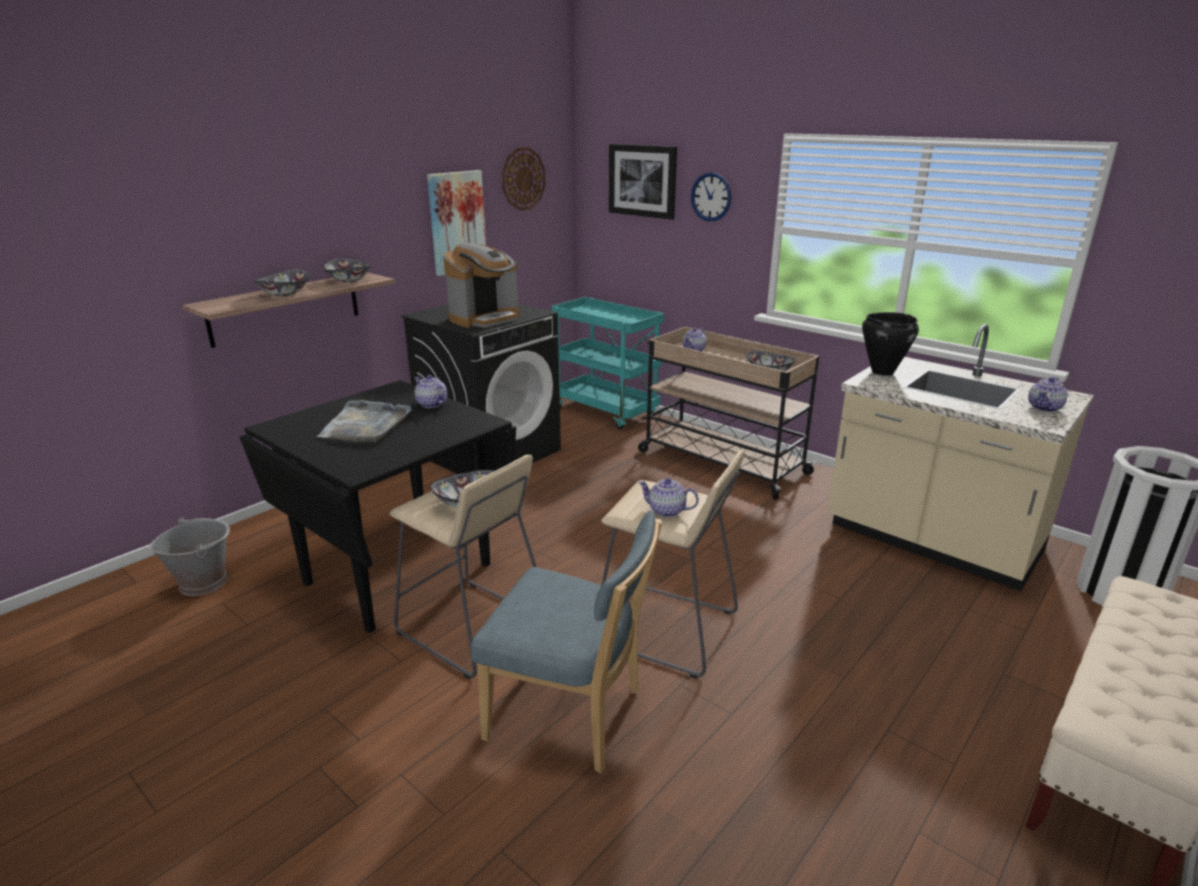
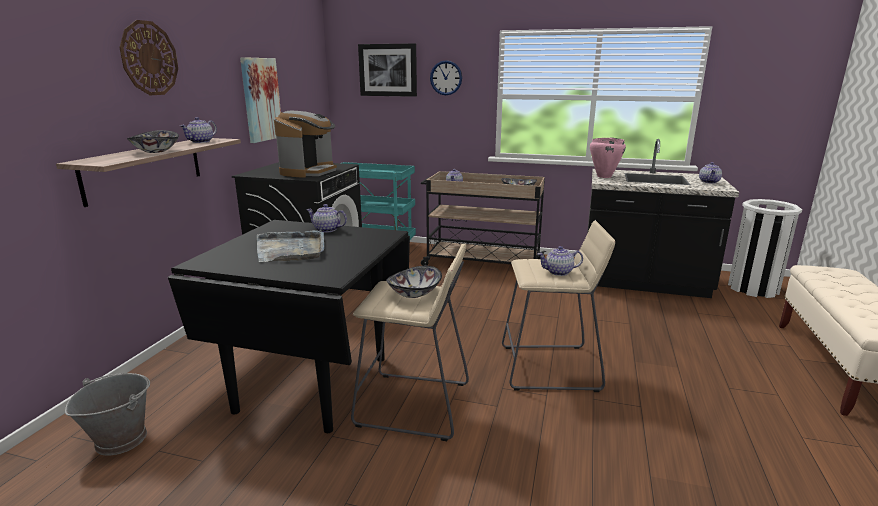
camera: 25 degrees left, 5 degrees down
bowl [323,258,371,283] -> teapot [180,117,217,143]
blue chair [471,510,662,773] -> none
wall clock [502,147,545,210] -> wall clock moved to [119,20,178,95]
beige counter [828,324,1094,591] -> black counter [587,139,739,298]
black cooking pot [862,312,919,376] -> pink cooking pot [590,138,626,178]

